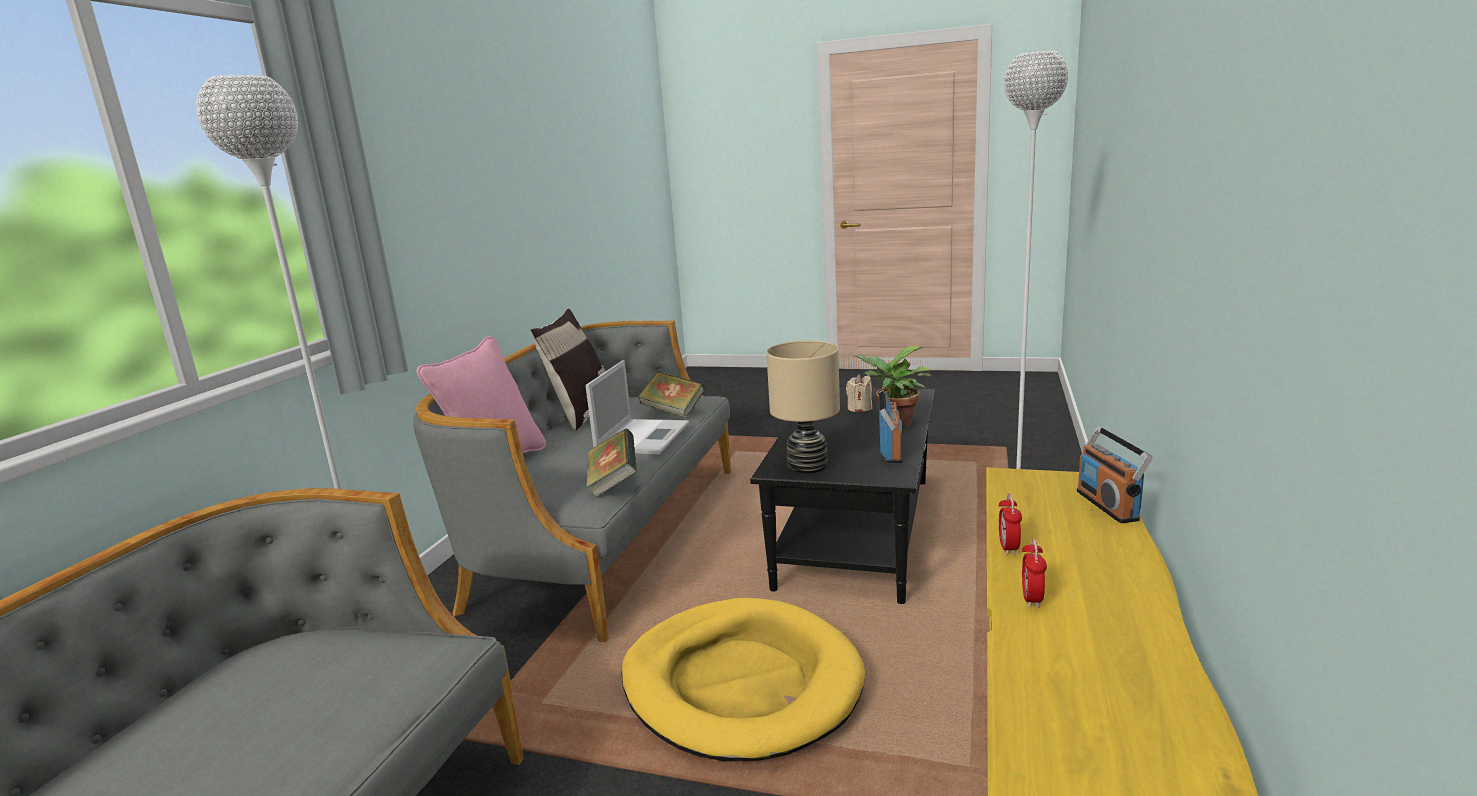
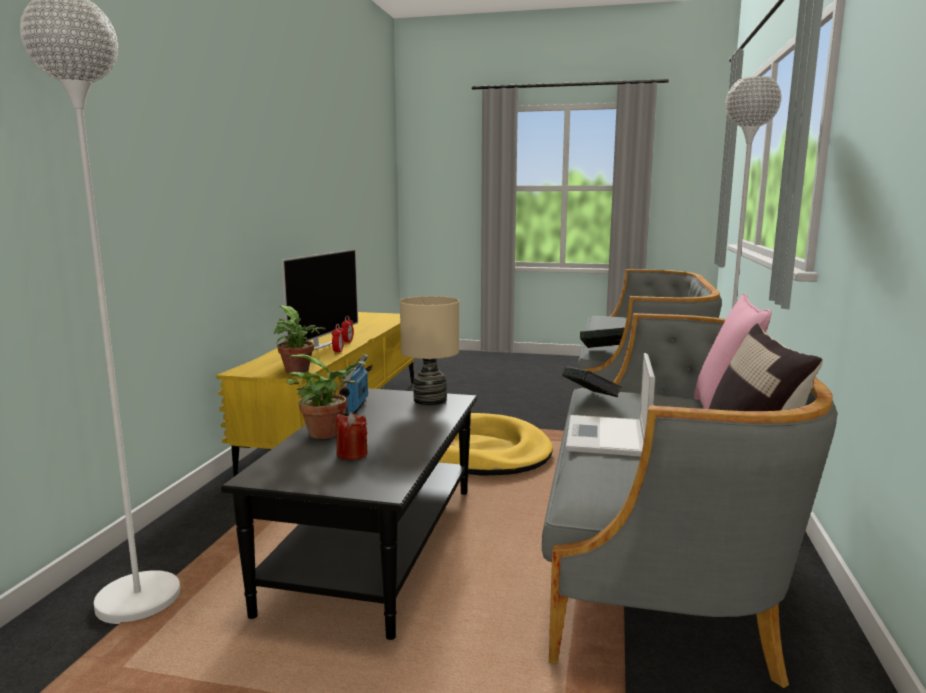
camera: 175 degrees right, 5 degrees down
book [638,371,705,418] -> book moved to [580,328,624,348]
beige candle [846,374,872,412] -> red candle [336,412,368,460]
radio [1077,426,1153,523] -> none
none -> potted plant [274,305,326,373]
none -> television [282,249,358,350]

